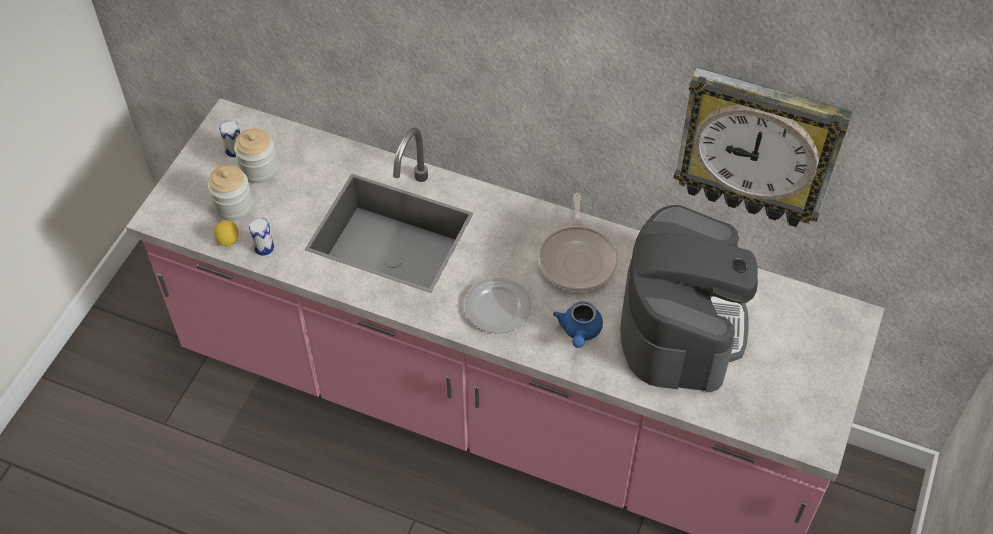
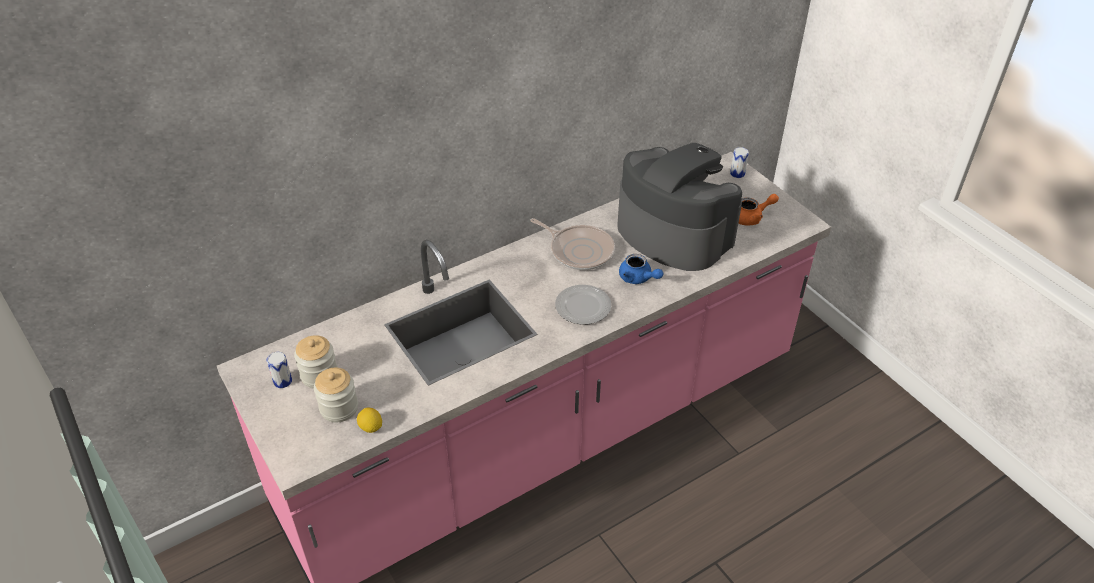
camera: 55 degrees left, 10 degrees down
can [249,218,274,256] -> can moved to [730,147,749,178]
wall clock [673,67,853,227] -> none
none -> orange teapot [739,194,779,226]

